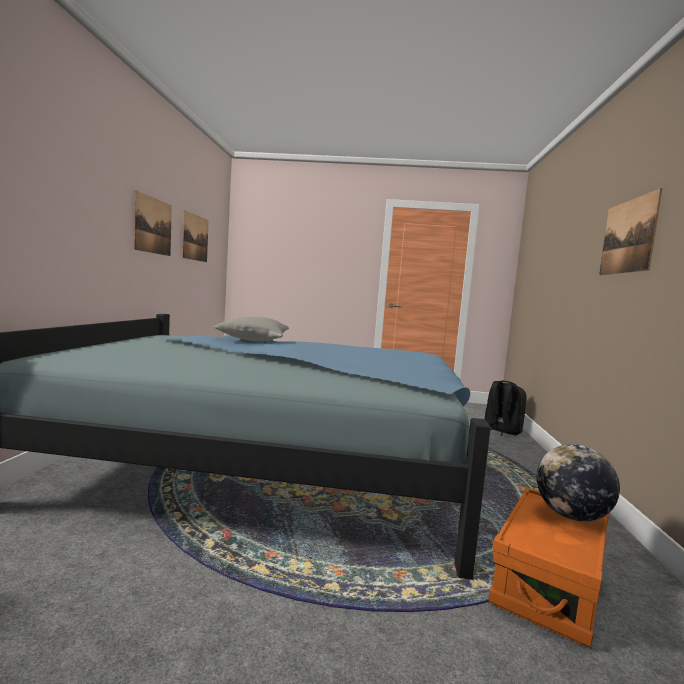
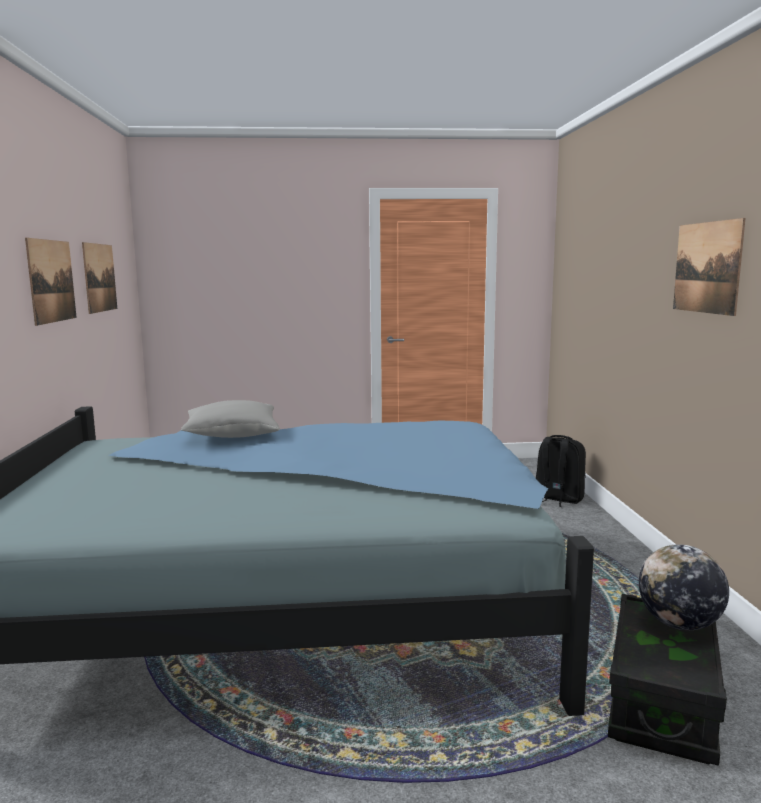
camera: 10 degrees left, 5 degrees up
orange storage box [488,487,609,647] -> black storage box [608,594,727,765]

